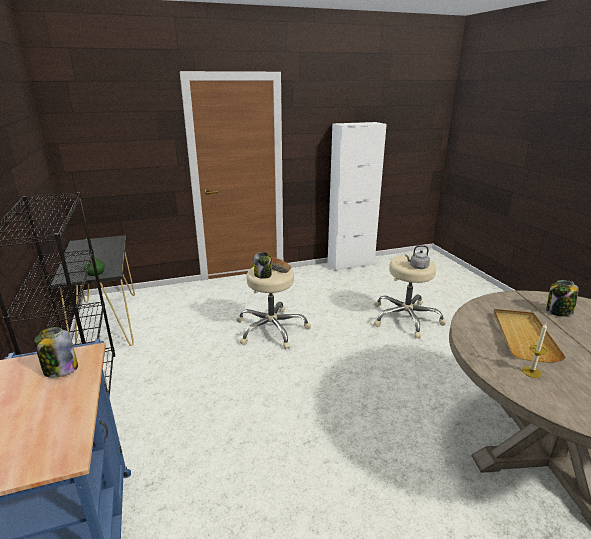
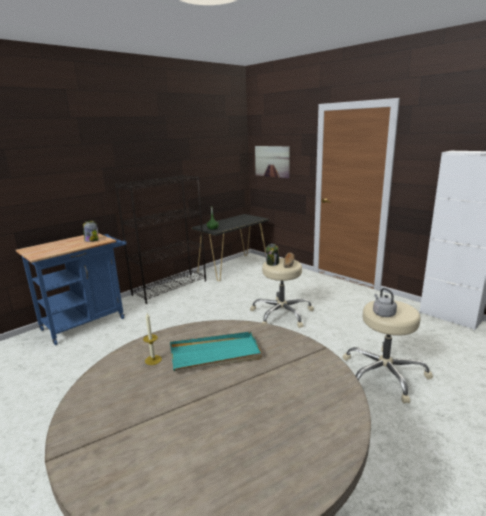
camera: 65 degrees right, 5 degrees down
beige tray [493,309,566,363] -> turquoise tray [170,332,262,371]
jar [546,280,579,317] -> none
none -> picture [255,146,290,178]

